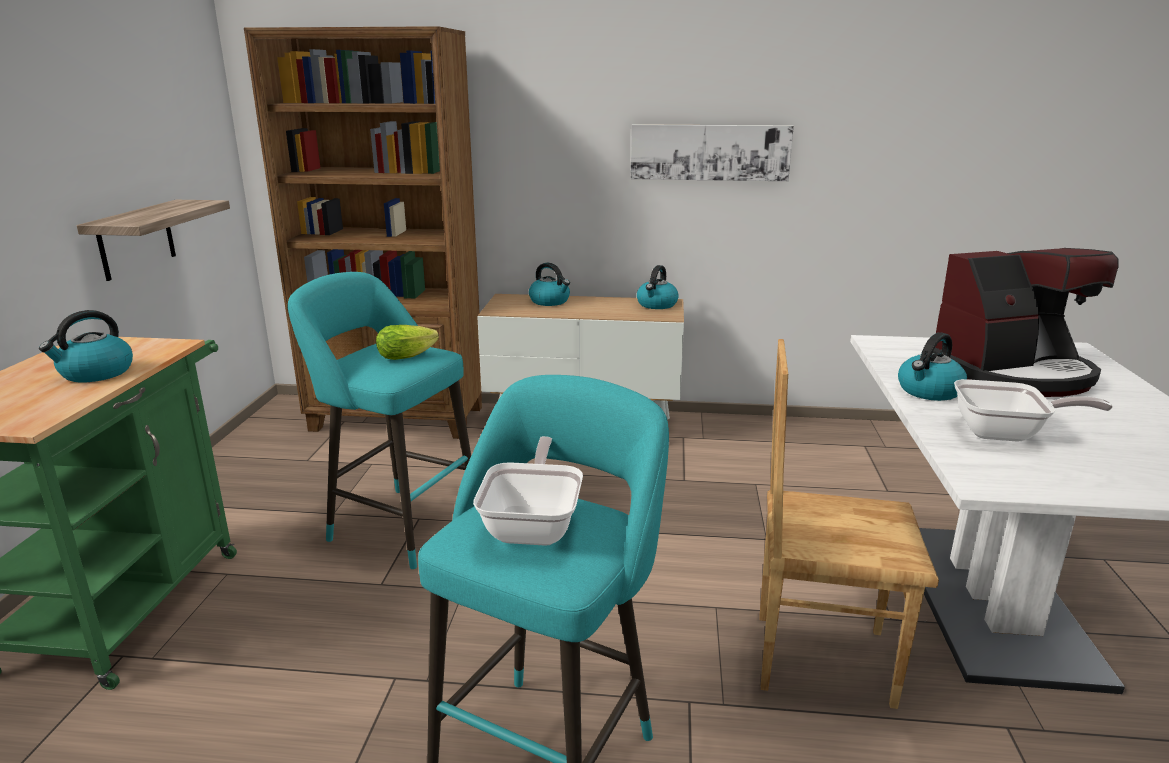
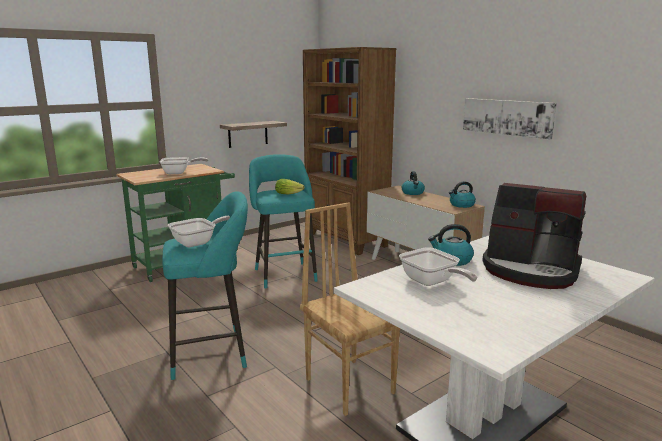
camera: 45 degrees right, 5 degrees down
kettle [39,310,133,382] -> frying pan [159,157,208,174]

